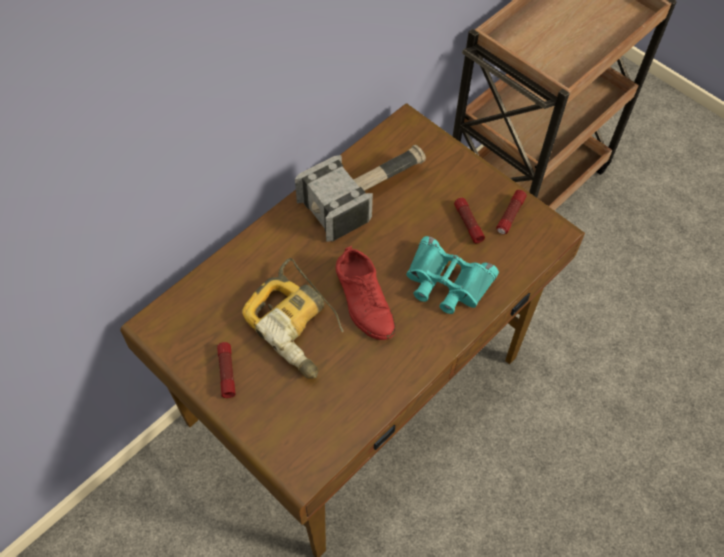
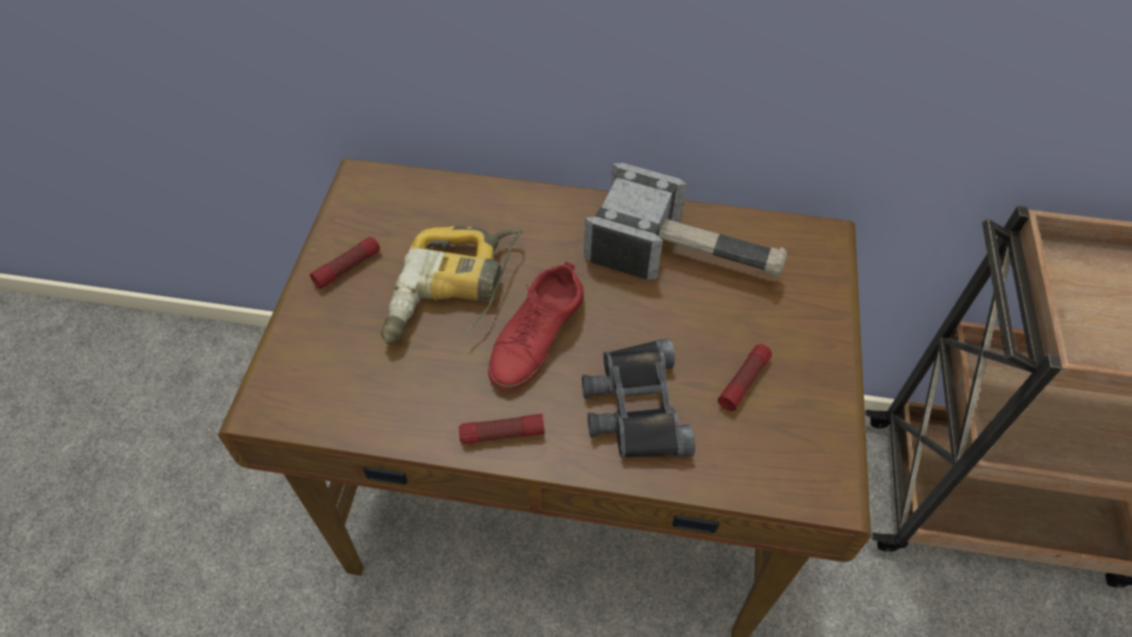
camera: 55 degrees right, 5 degrees down
turquoise binoculars [406,236,499,314] -> black binoculars [582,339,695,458]
flashlight [496,190,527,234] -> flashlight moved to [459,414,545,444]

